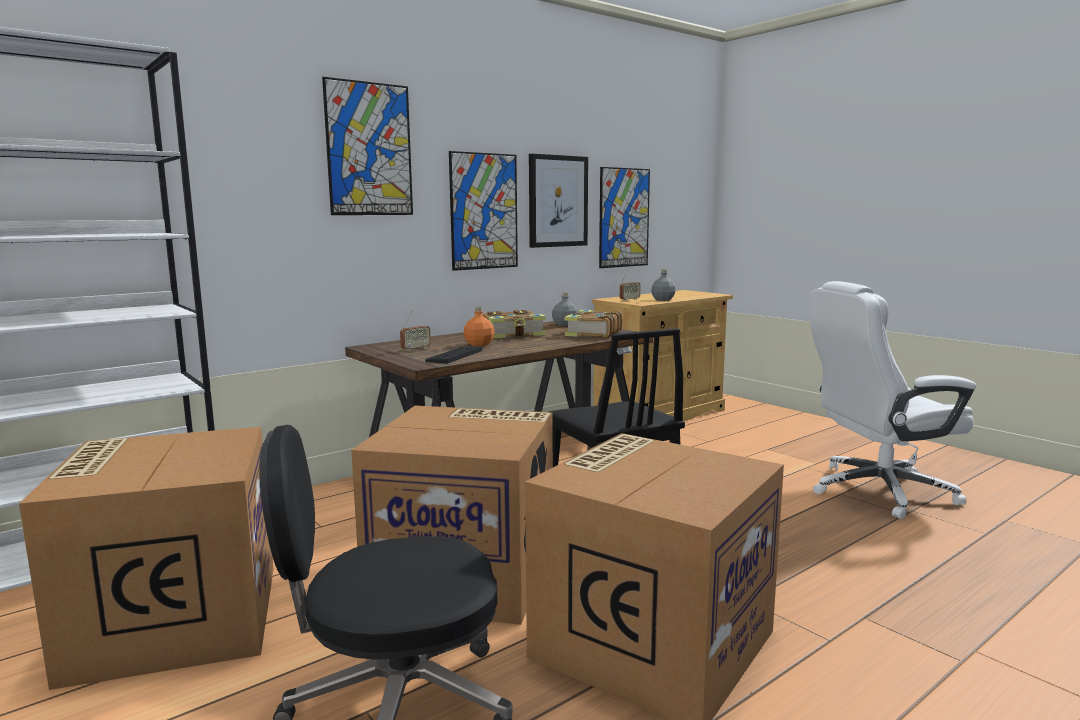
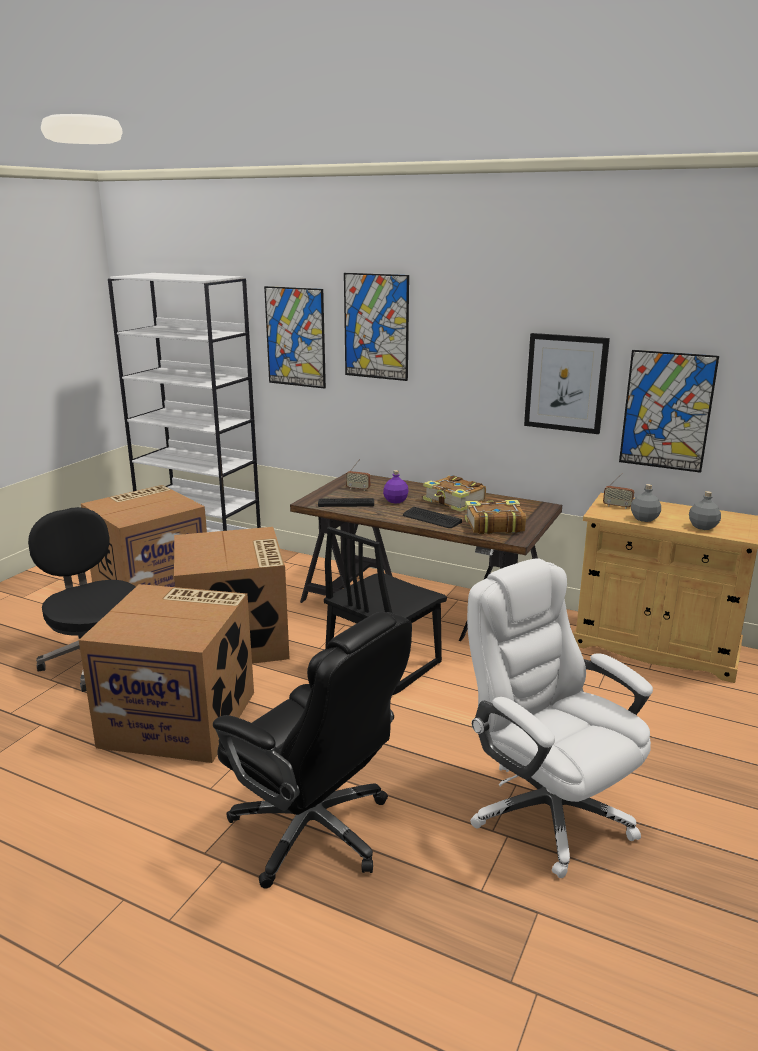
camera: 65 degrees right, 10 degrees up
picture [449,151,518,271] -> picture moved to [264,286,326,389]
orange bottle [464,307,495,346] -> purple bottle [383,470,409,504]
grey bottle [552,293,578,326] -> grey bottle moved to [689,491,721,530]
none -> black office chair [213,612,412,889]
none -> keyboard [403,507,462,528]

